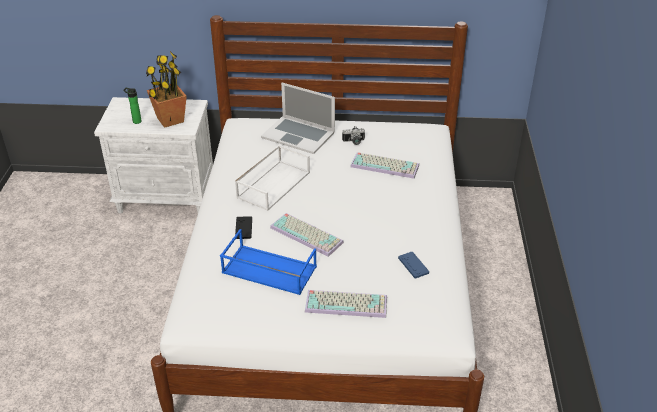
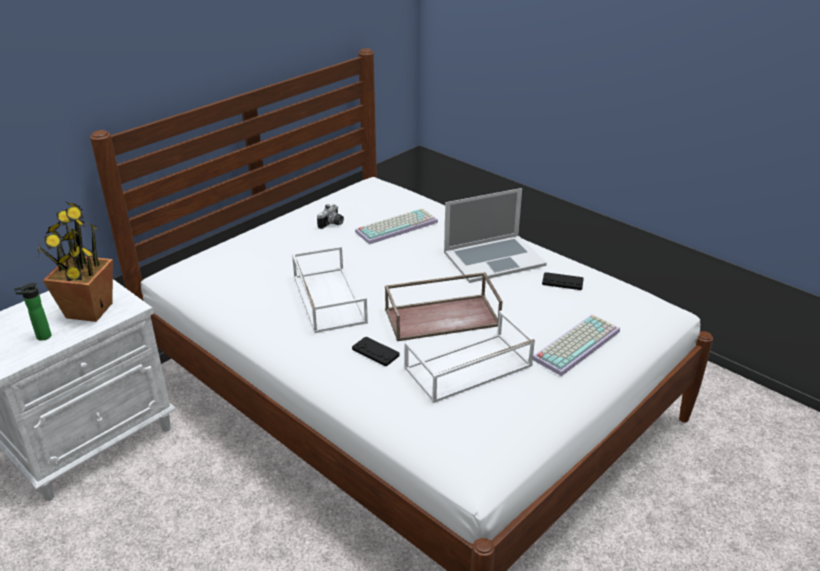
camera: 50 degrees left, 5 degrees down
blue tray [220,229,317,295] -> white tray [404,311,535,403]
laptop [261,82,335,154] -> laptop moved to [444,188,547,283]
keyboard [270,213,344,257] -> brown tray [385,272,503,341]
blue game controller [398,252,429,278] -> black game controller [542,272,584,290]

